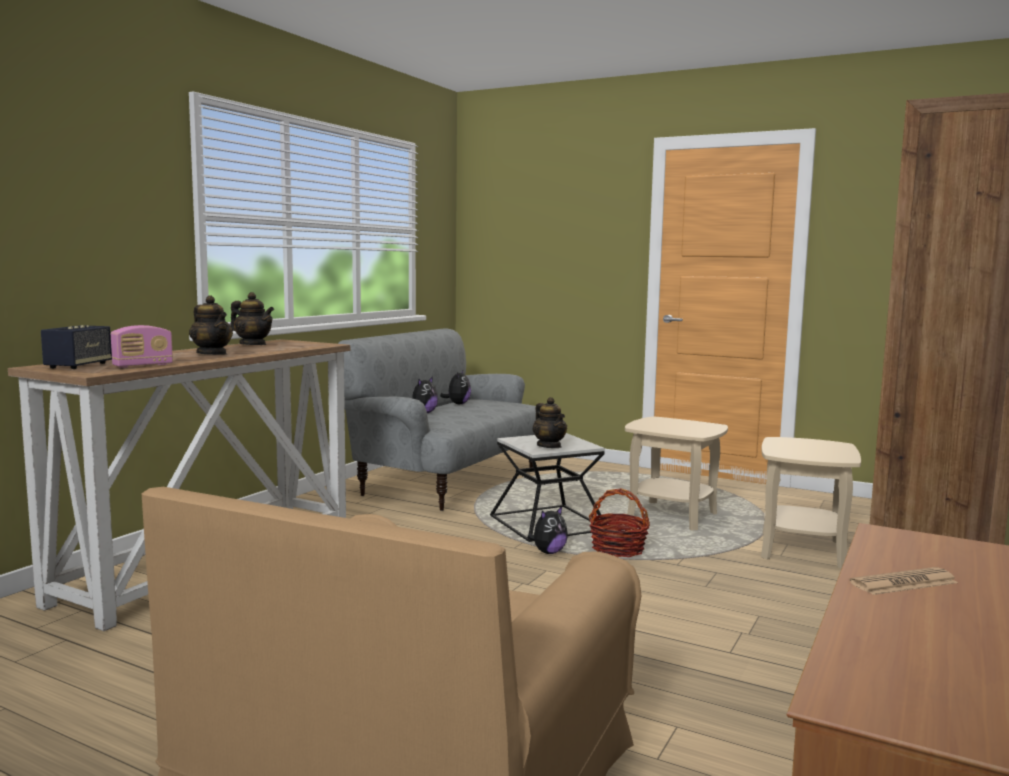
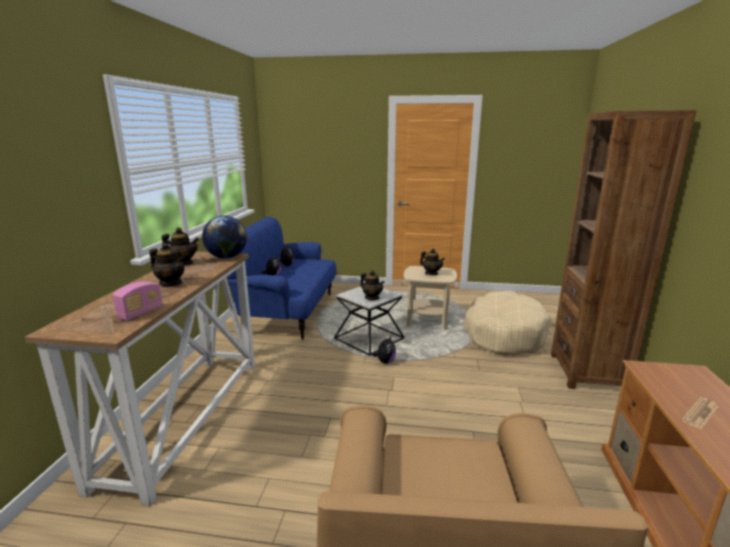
camera: 20 degrees left, 10 degrees up
speaker [41,325,112,369] -> none
grey sofa [338,328,536,511] -> blue sofa [227,217,336,340]
basket [589,488,650,557] -> none
beige side table [761,437,861,569] -> beige dog bed [463,291,551,355]
none -> globe [202,215,247,258]
none -> teapot [420,248,445,275]

